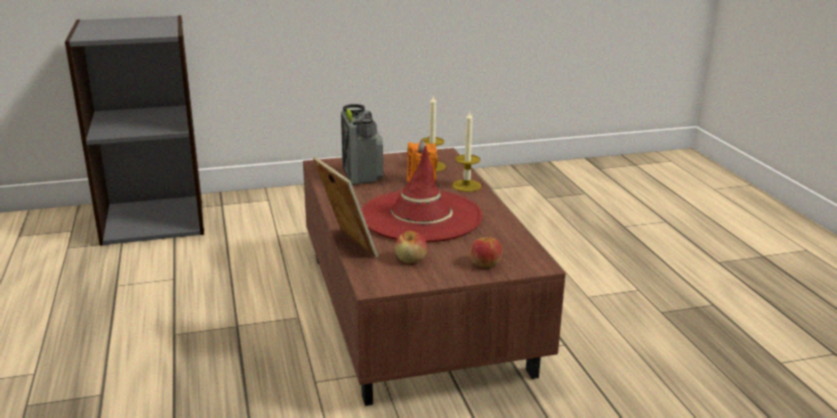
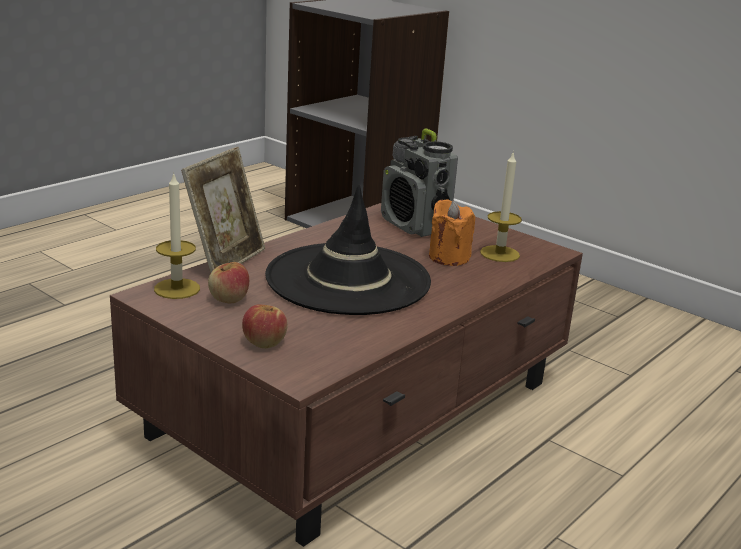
camera: 55 degrees right, 0 degrees up
radio [341,104,383,185] -> radio turned 105 degrees clockwise [381,128,458,237]
red hat [361,146,482,242] -> black hat [265,185,431,315]
candle [452,110,481,192] -> candle moved to [154,174,200,299]

